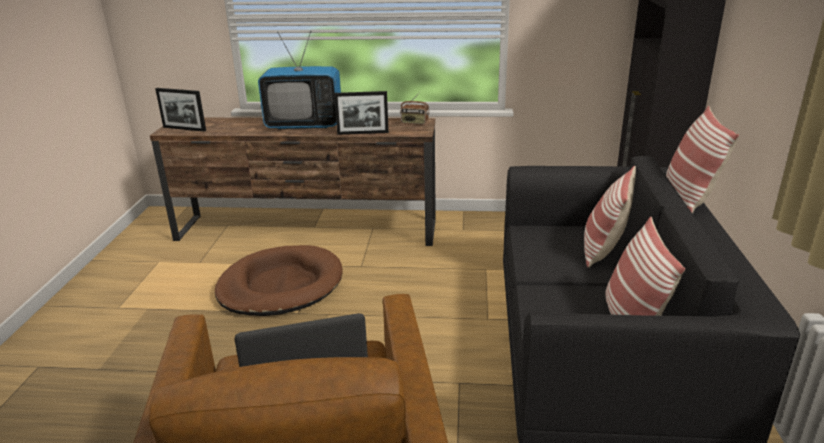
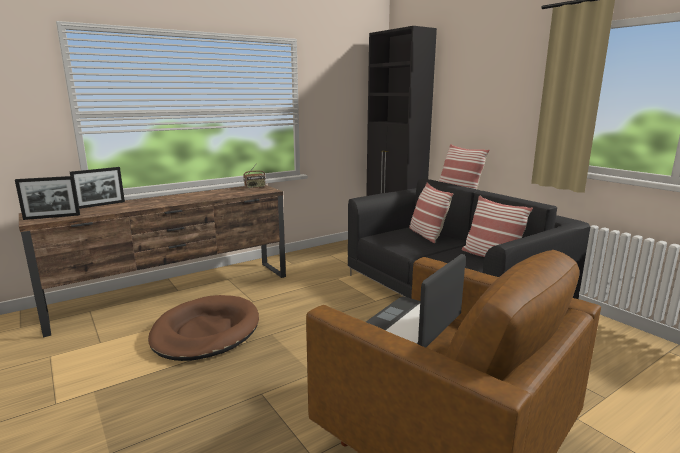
camera: 40 degrees left, 10 degrees down
television [258,31,341,129] -> none
picture frame [334,91,389,135] -> picture frame moved to [70,167,125,209]

